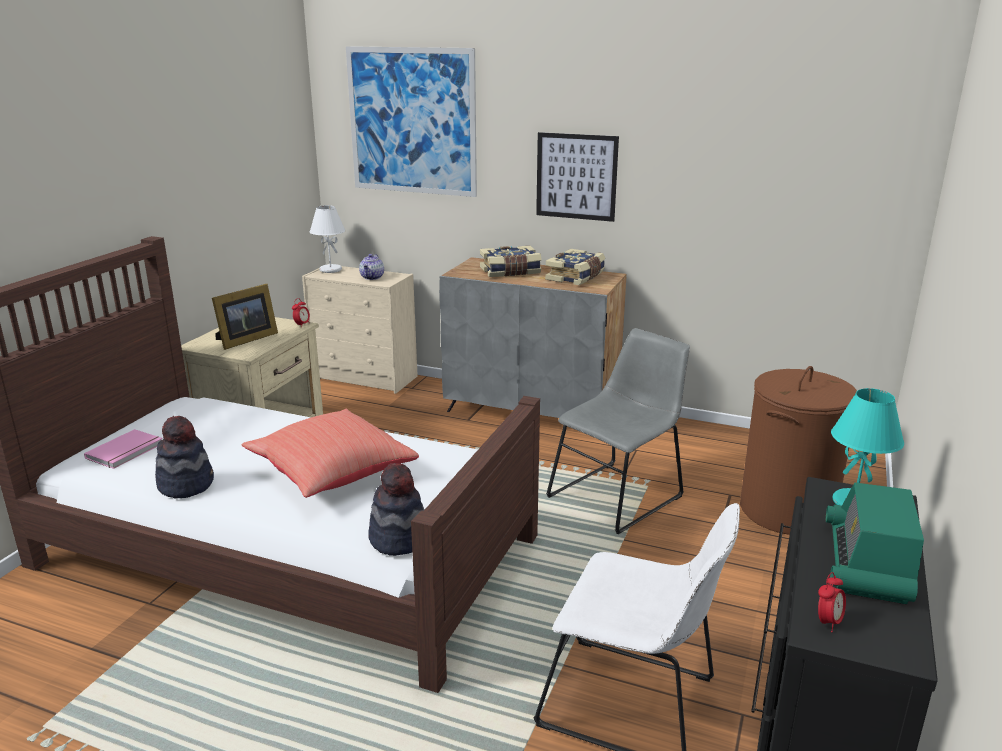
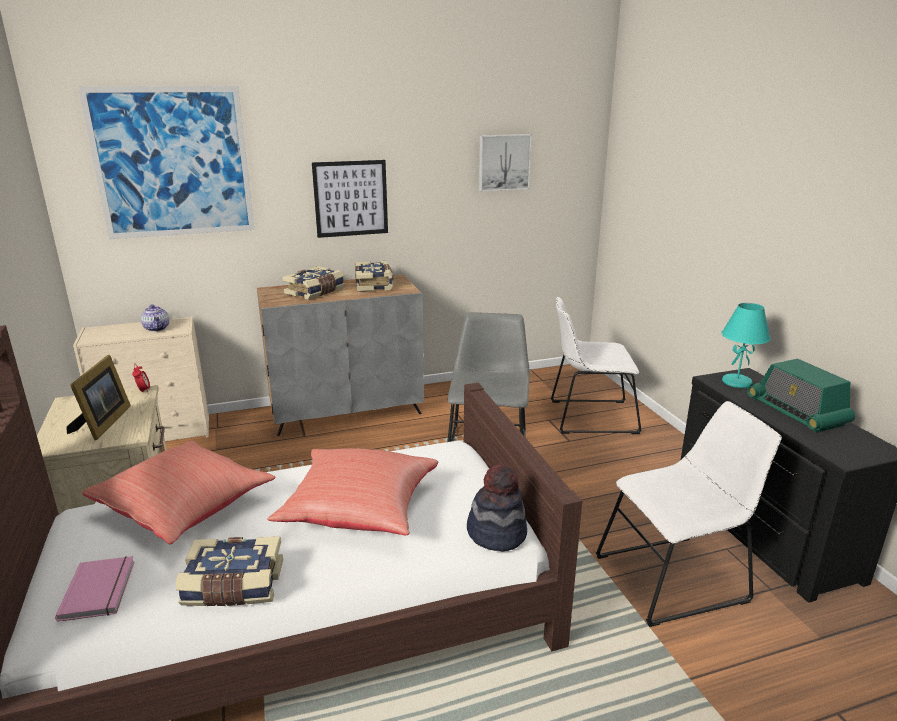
camera: 40 degrees left, 0 degrees up
hat [155,416,214,498] -> book [176,537,283,606]
white table lamp [310,205,346,273] -> none
brown laundry basket [740,366,857,535] -> white chair [551,296,642,434]
alarm clock [818,572,846,632] -> none
none -> red pillow [82,440,276,544]
none -> picture [479,134,532,192]

